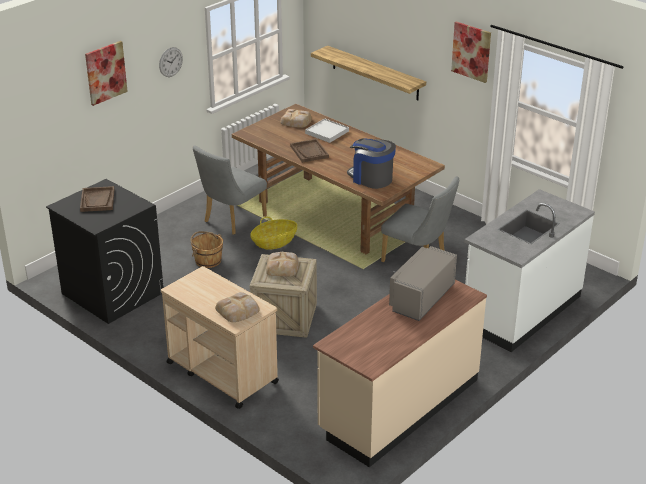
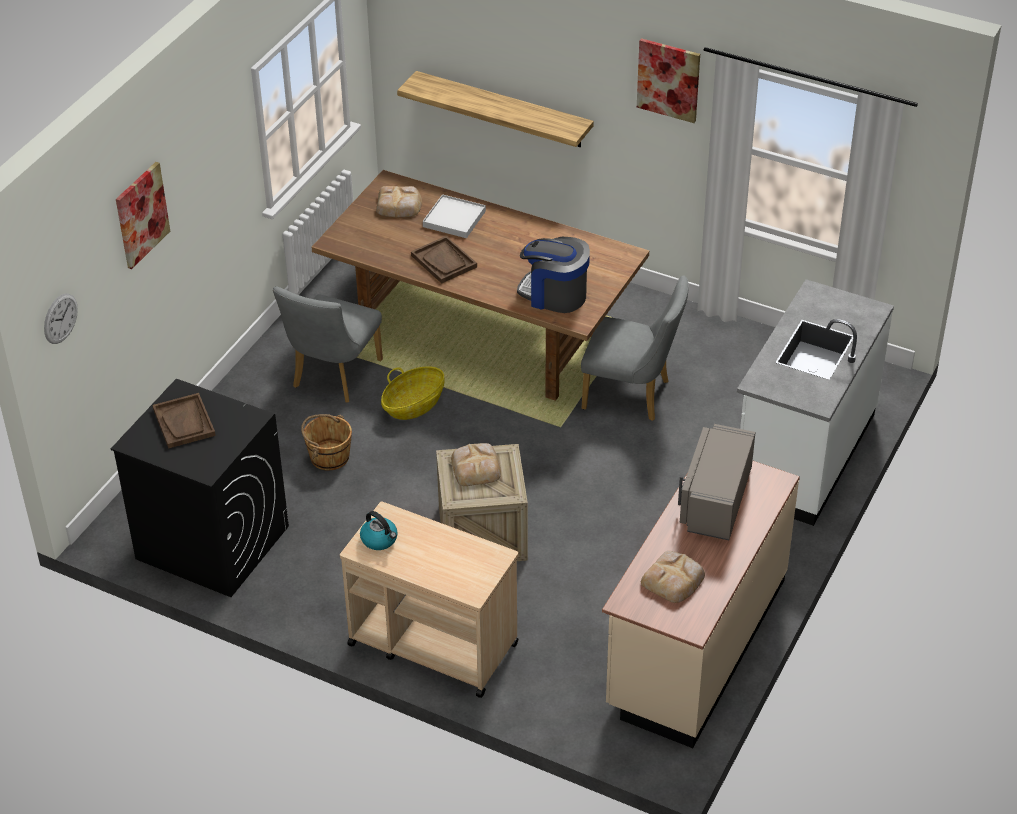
camera: 15 degrees left, 10 degrees up
wall clock [159,47,183,77] -> wall clock moved to [44,294,78,344]
bread [215,292,260,322] -> bread moved to [641,551,705,603]
none -> kettle [360,511,398,550]

